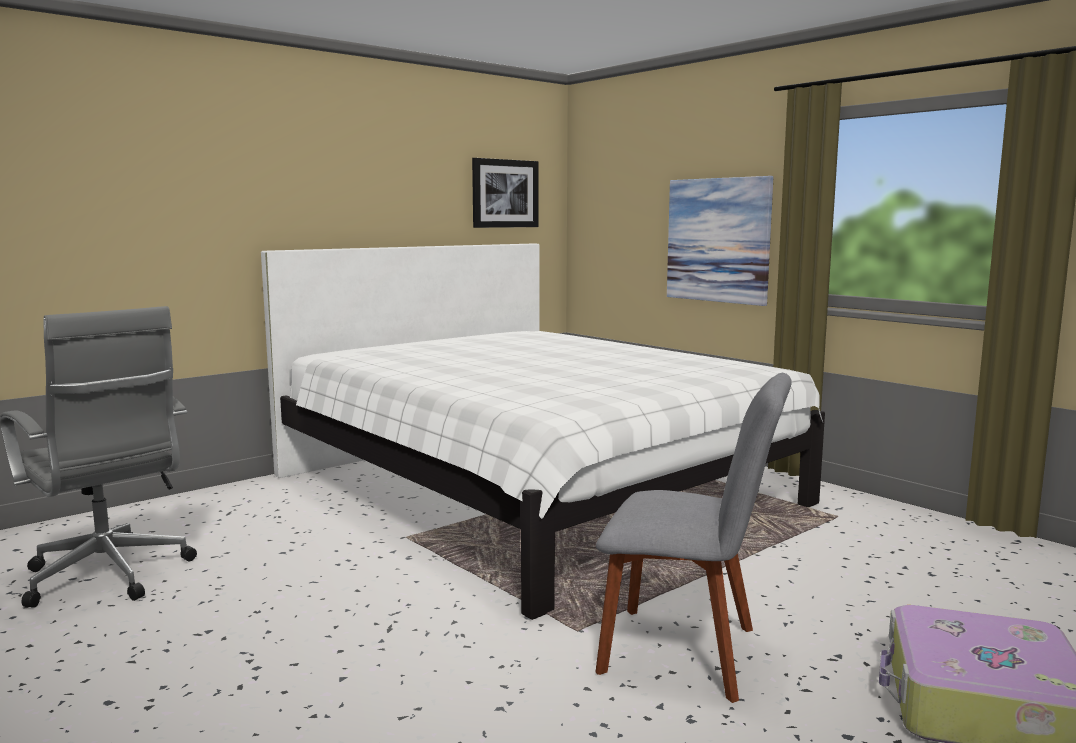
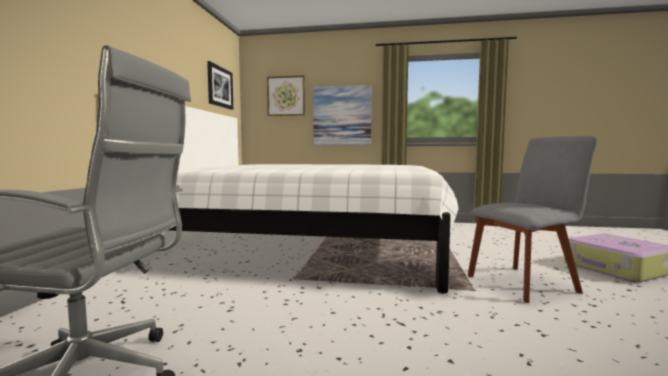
camera: 40 degrees left, 5 degrees down
none -> picture [267,75,305,116]

